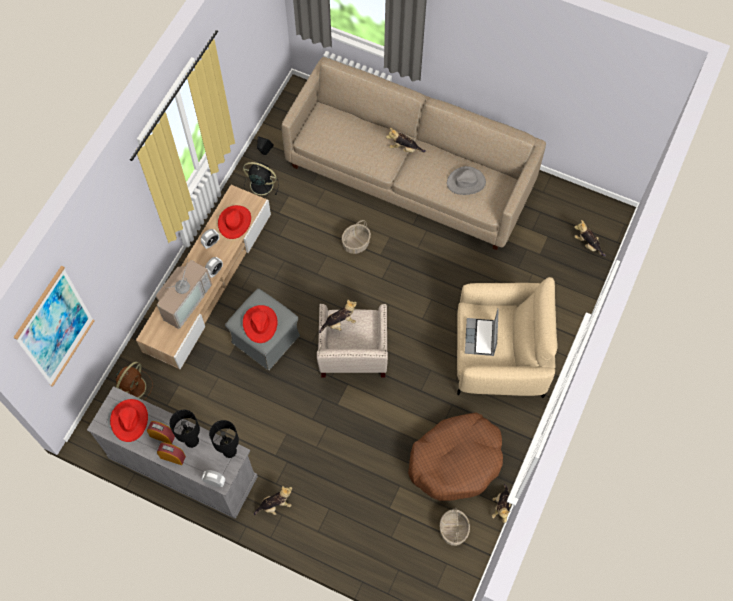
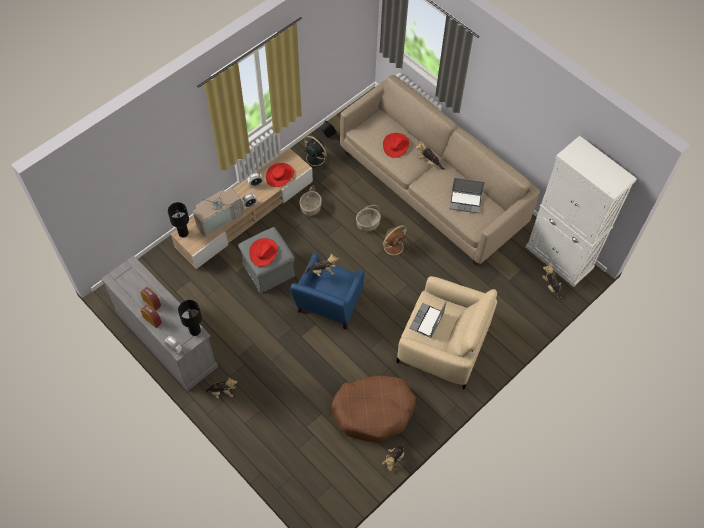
camera: 20 degrees right, 5 degrees down
picture [13,266,95,387] -> none
red hat [110,399,148,442] -> red hat moved to [383,133,410,158]
brown fan [116,362,153,400] -> brown fan moved to [379,225,409,259]
black table lamp [170,410,200,448] -> black table lamp moved to [168,202,189,237]
beige armchair [317,304,388,378] -> blue armchair [290,253,364,330]
basket [440,509,470,546] -> basket moved to [299,185,322,216]
grey hat [447,166,486,195] -> laptop [449,177,485,213]
none -> white cabinet [526,136,637,287]

